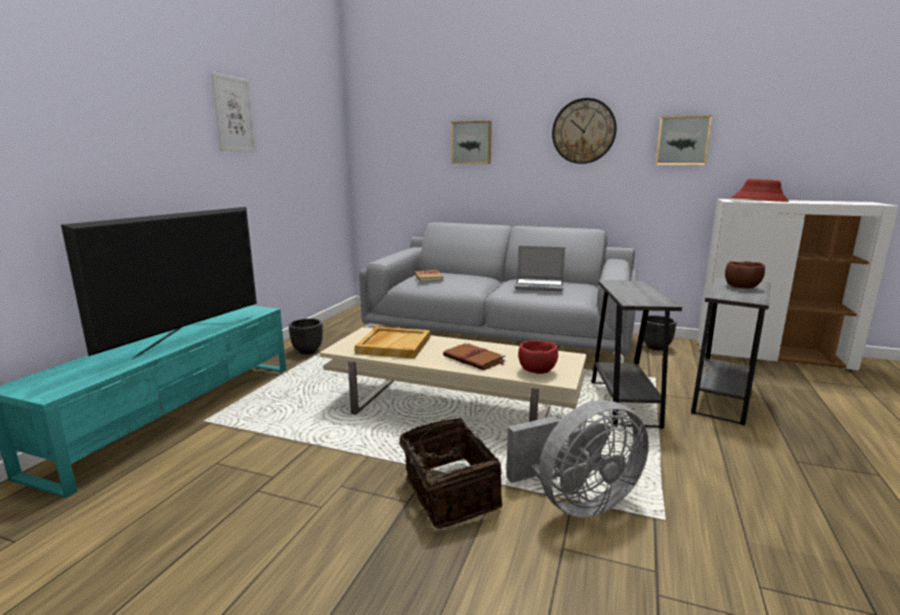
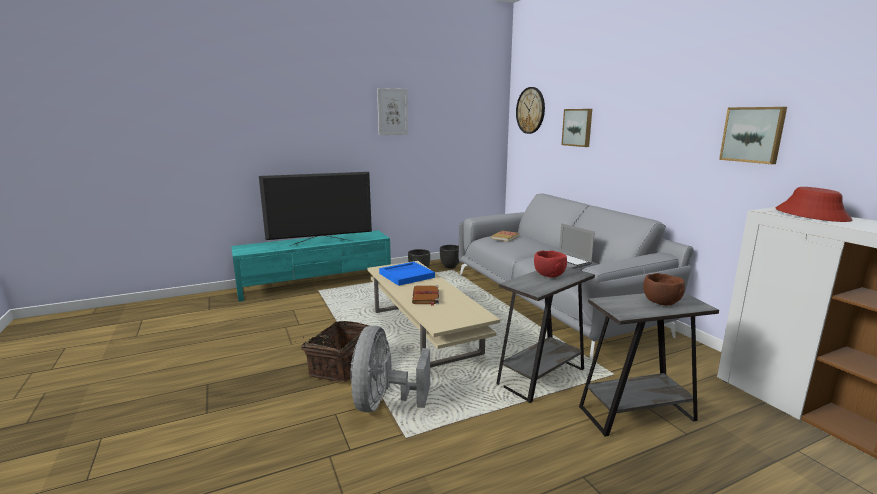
camera: 45 degrees right, 0 degrees up
beige tray [355,327,430,359] -> blue tray [379,262,435,286]
grey fan [506,400,649,518] -> grey fan turned 75 degrees clockwise [350,326,430,412]
red bowl [518,340,558,374] -> red bowl moved to [534,251,567,278]
wall clock [552,98,617,164] -> wall clock moved to [516,87,545,134]
black planter [643,315,676,350] -> black planter moved to [440,245,460,268]

